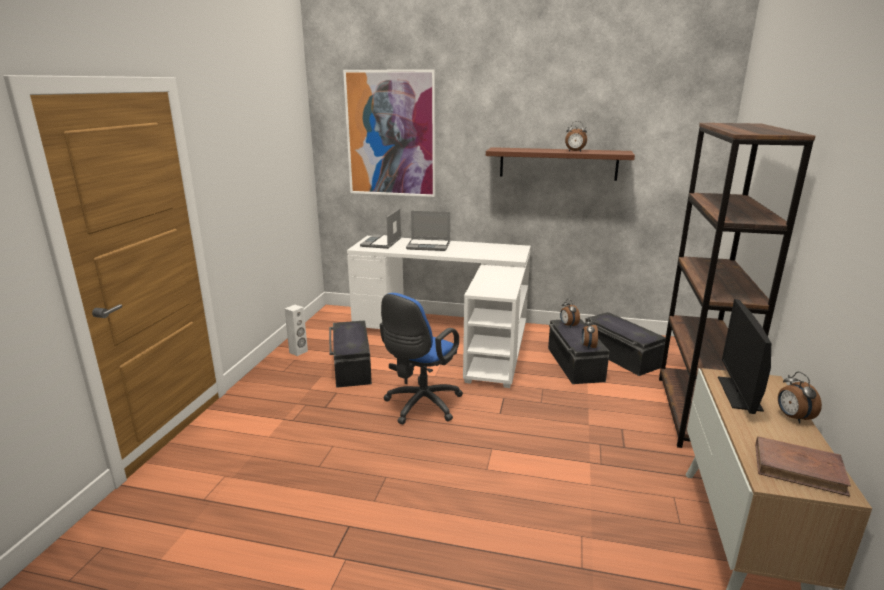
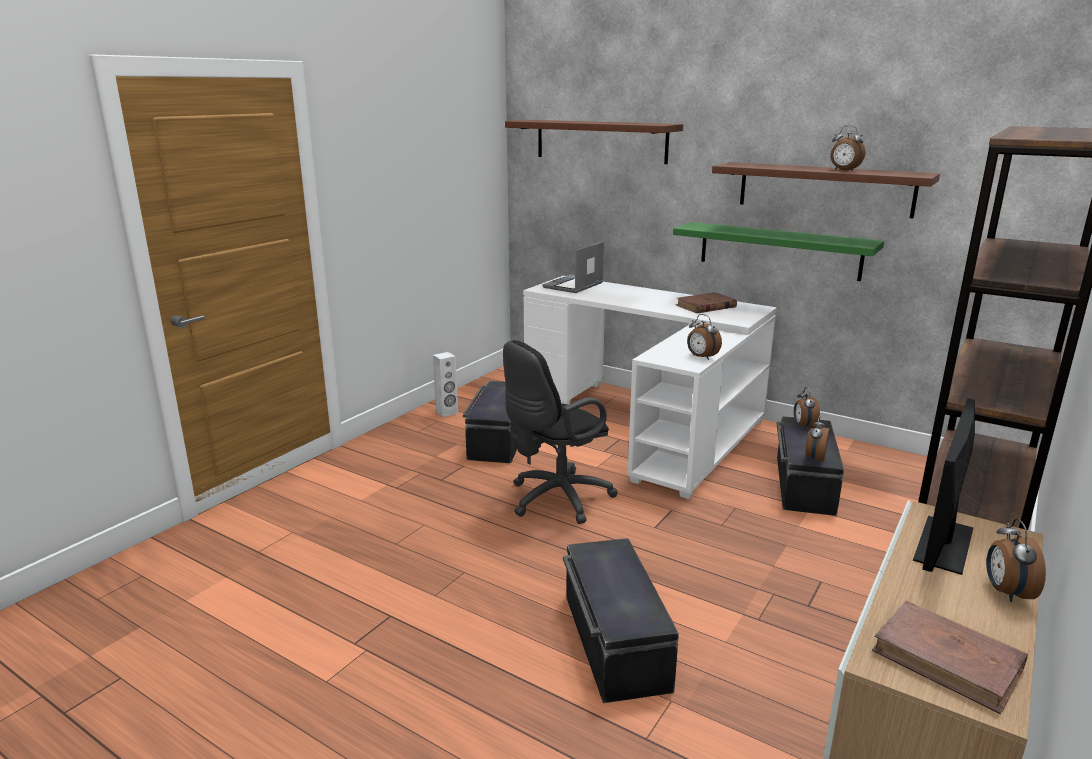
camera: 20 degrees right, 0 degrees up
picture [343,69,435,197] -> brown shelf [505,120,683,164]
blue office chair [380,293,463,425] -> black office chair [503,340,618,524]
laptop [406,211,450,251] -> none
black storage box [585,312,666,376] -> black storage box moved to [563,538,679,703]
none -> green shelf [673,222,884,281]
none -> brown book [675,292,737,313]
none -> alarm clock [687,314,722,360]

